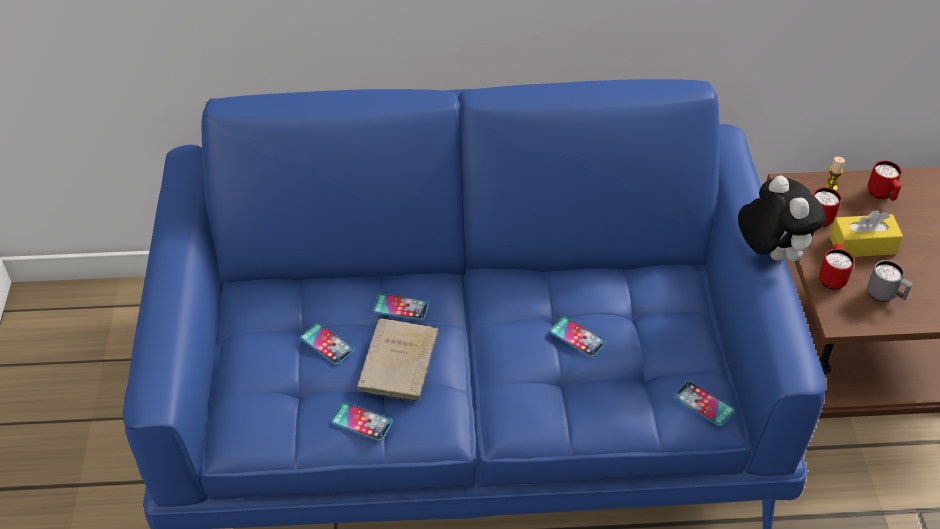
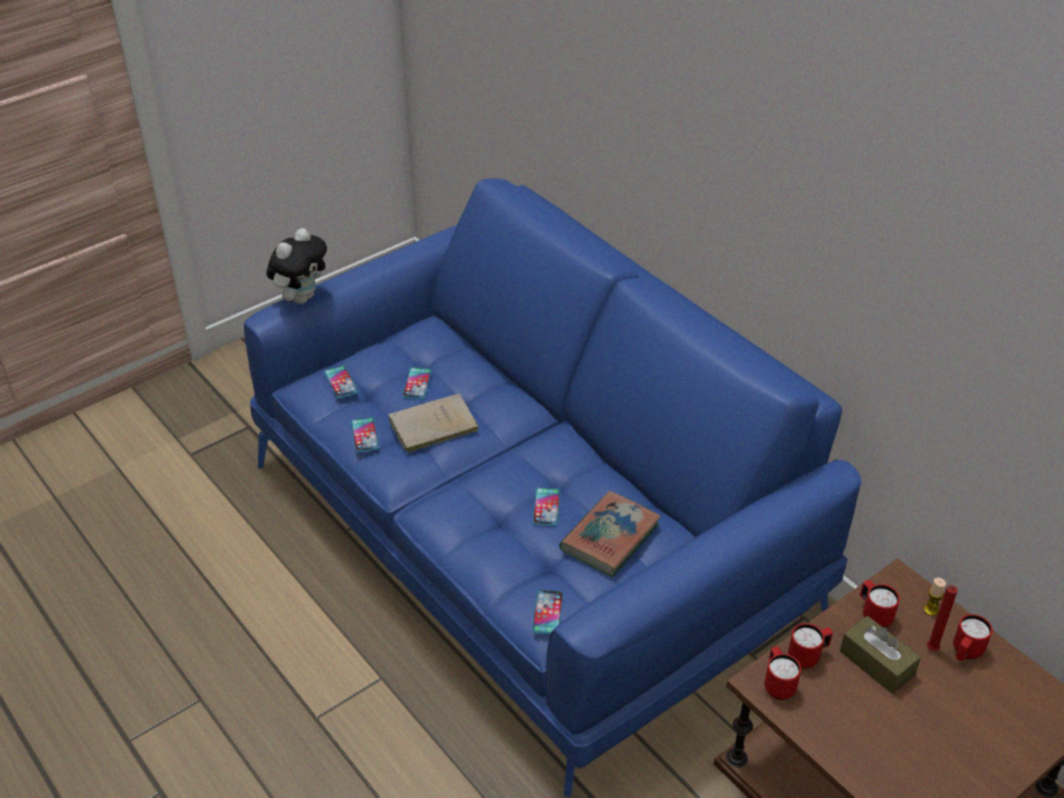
camera: 55 degrees right, 5 degrees down
phone [373,294,429,320] -> phone moved to [324,365,358,398]
plush toy [738,176,826,261] -> plush toy moved to [267,228,327,304]
yellow tissue box [829,210,903,257] -> brown tissue box [840,616,921,694]
grey mug [867,260,912,302] -> none
none -> book [559,491,661,577]
none -> red mug [764,647,801,700]
none -> red candle [927,585,957,651]

